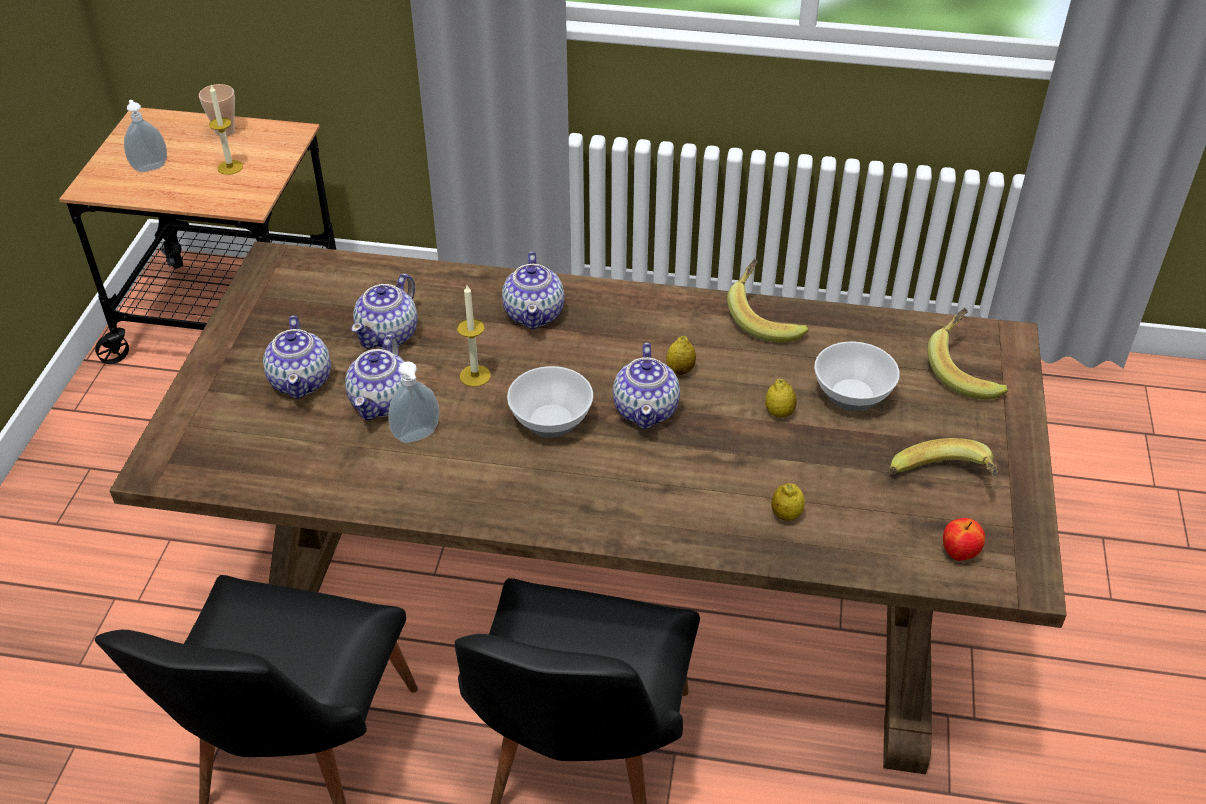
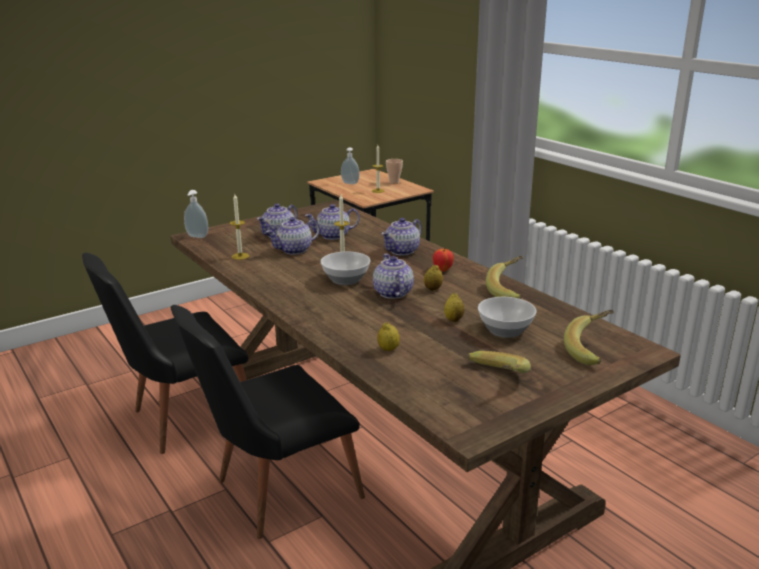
camera: 45 degrees right, 20 degrees down
soap dispenser [388,361,439,443] -> soap dispenser moved to [184,190,208,238]
teapot [613,343,680,429] -> teapot turned 120 degrees clockwise [373,254,414,299]
apple [943,518,985,561] -> apple moved to [433,249,454,272]
none -> candle [230,194,249,260]

